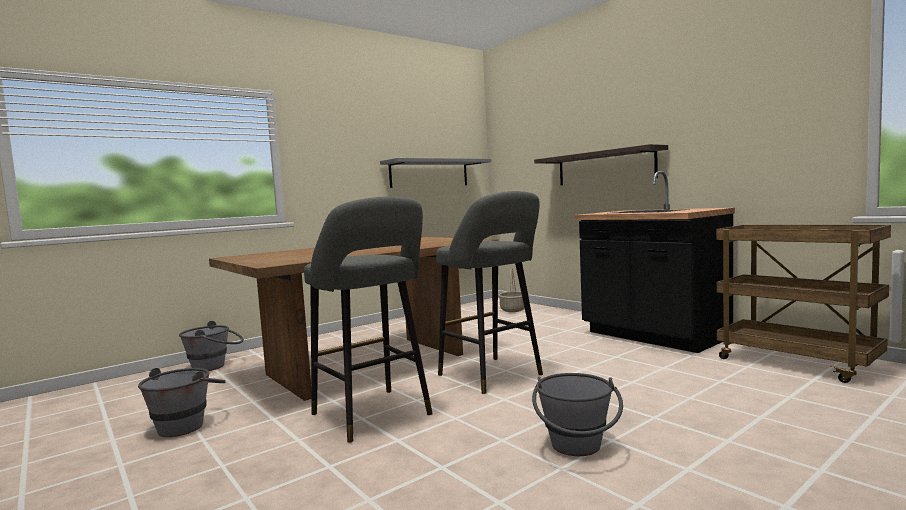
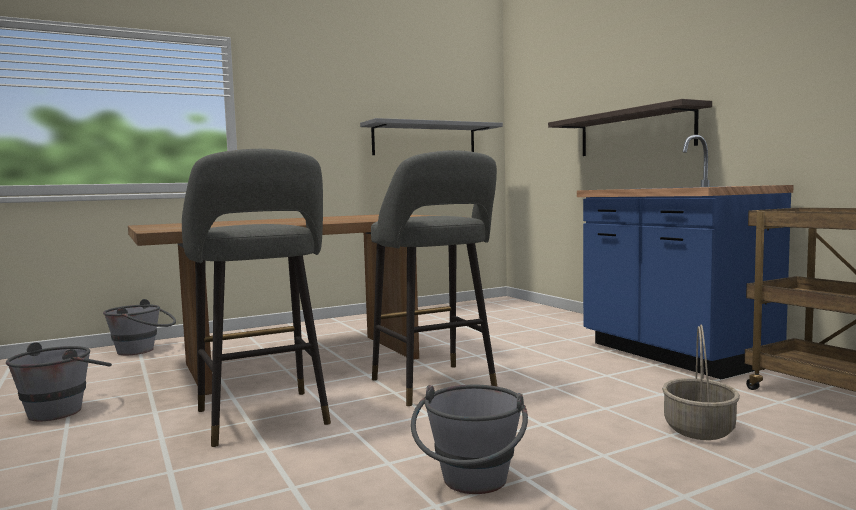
camera: 10 degrees right, 0 degrees up
basket [499,268,524,312] -> basket moved to [662,324,740,440]
black counter [575,171,735,353] -> blue counter [577,135,794,379]

